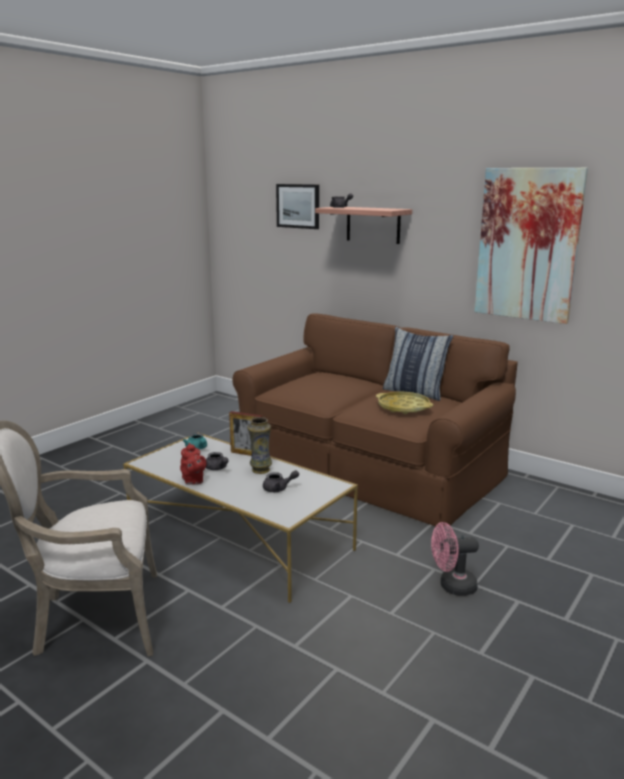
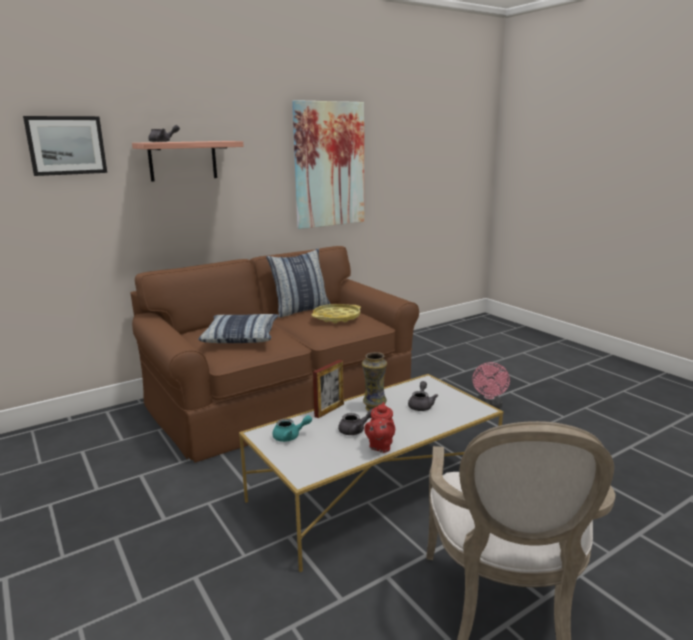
camera: 70 degrees left, 0 degrees up
red teapot [180,443,206,484] -> red teapot turned 105 degrees clockwise [364,402,395,453]
none -> pillow [198,314,279,343]

